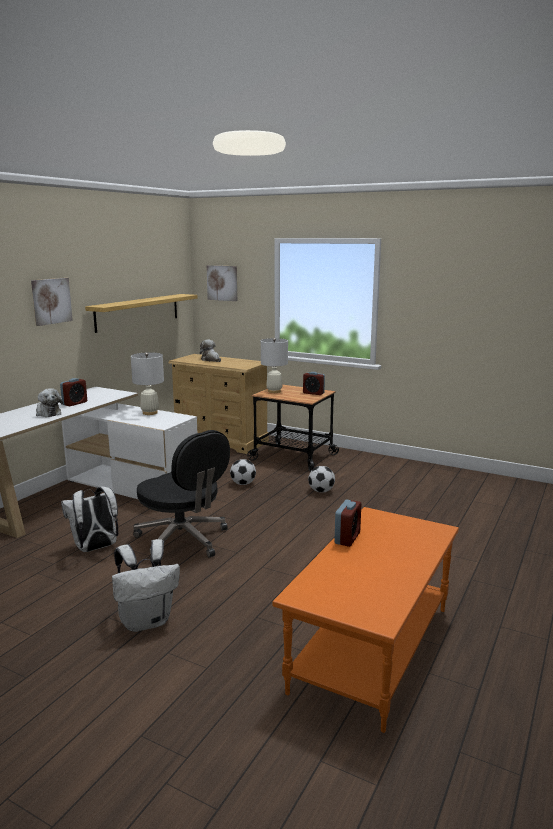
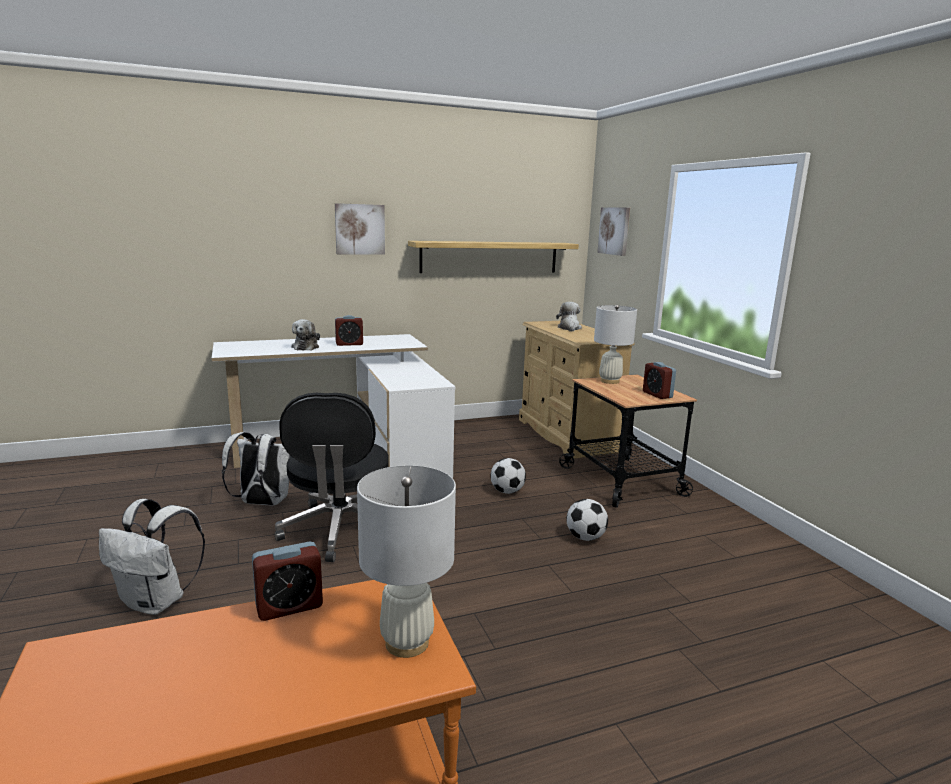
camera: 40 degrees right, 0 degrees up
white table lamp [131,352,164,415] -> white table lamp moved to [357,465,456,658]

